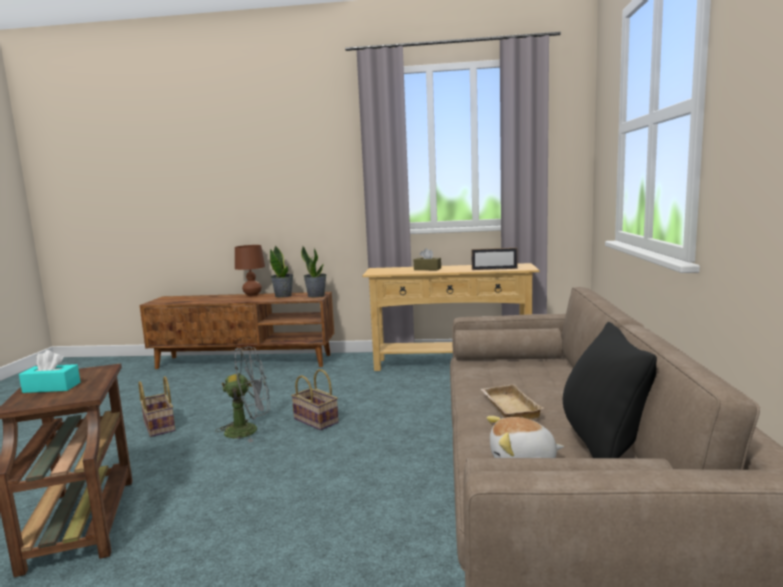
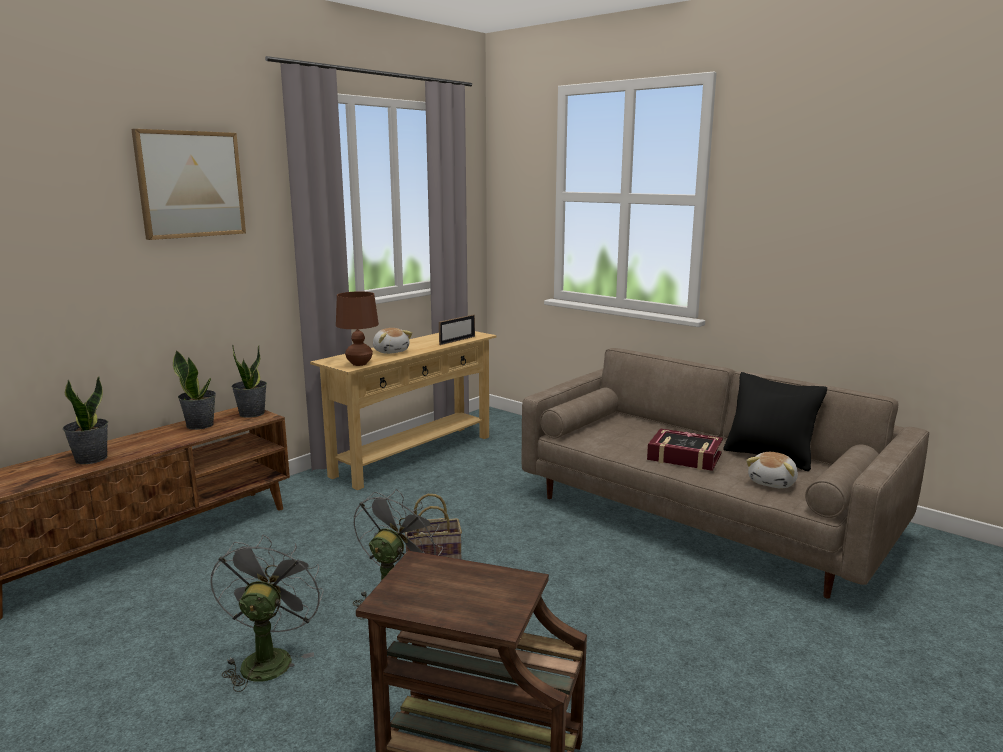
camera: 55 degrees left, 5 degrees up
turquoise tissue box [19,350,80,393] -> none
basket [139,376,175,437] -> grey fan [210,534,324,692]
brown table lamp [235,245,265,296] -> brown table lamp moved to [336,291,379,366]
brown tissue box [414,248,441,270] -> plush toy [373,328,412,354]
beige tray [481,384,544,419] -> book [647,428,723,471]
none -> potted plant [63,376,108,464]
none -> picture [131,129,246,240]

